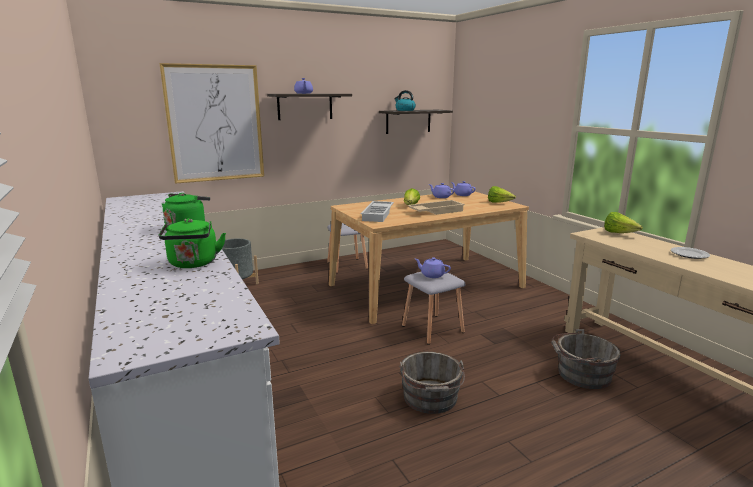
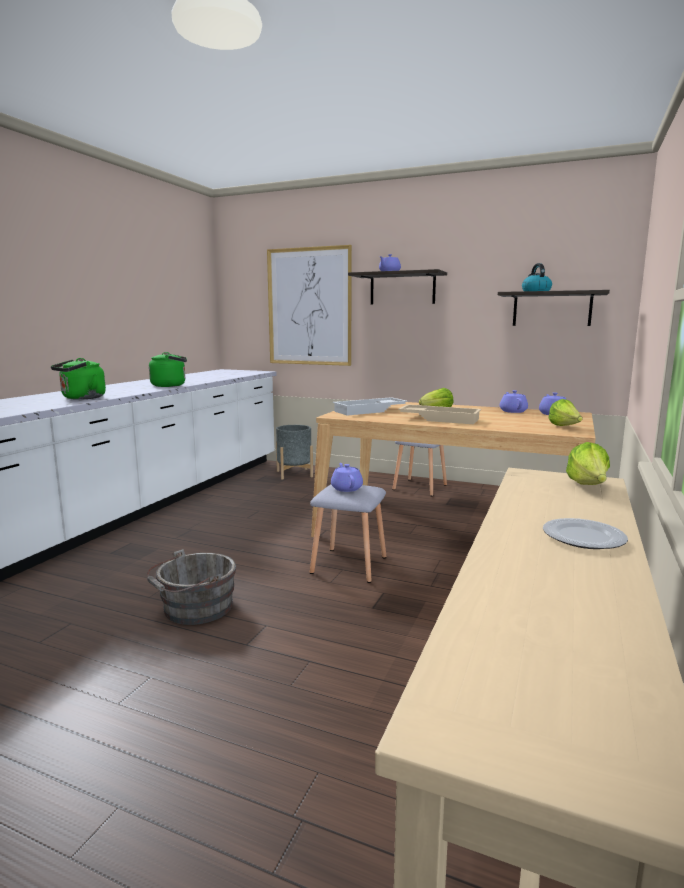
camera: 50 degrees right, 5 degrees down
grey bucket [551,329,621,389] -> none

